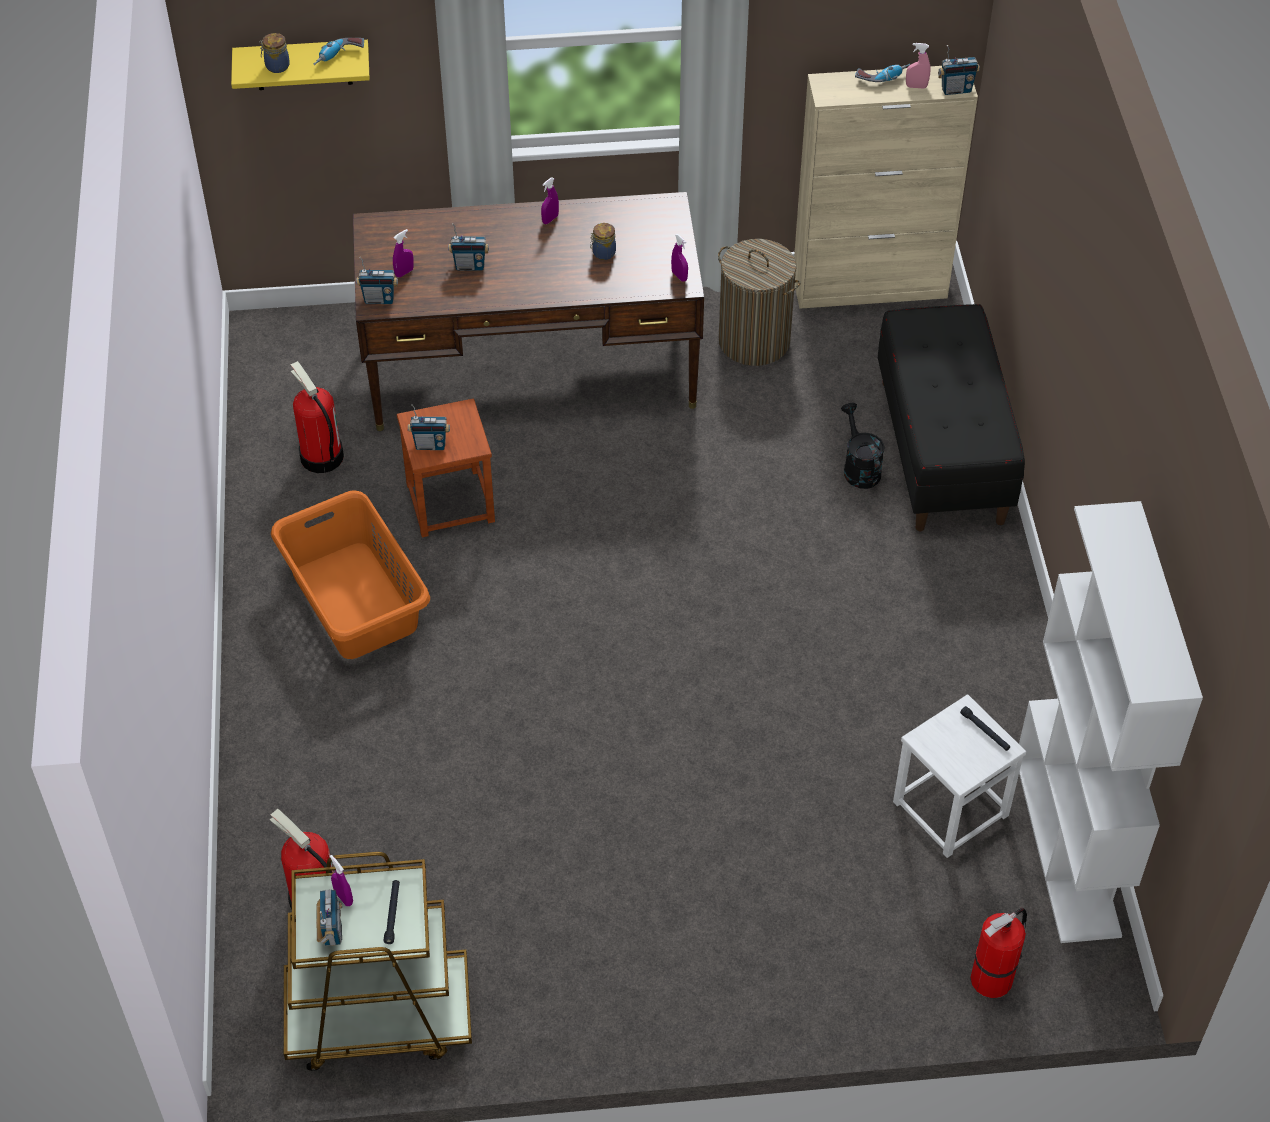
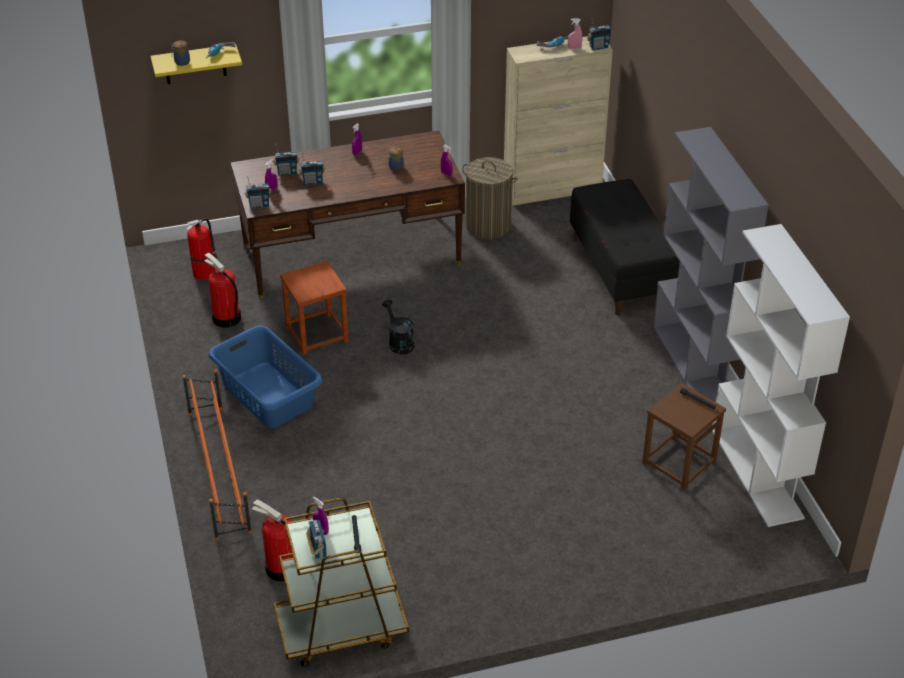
camera: 10 degrees left, 10 degrees down
orange laundry basket [271,490,430,659] -> blue laundry basket [209,326,323,428]
radio [408,404,450,450] -> radio moved to [273,144,299,176]
black watering can [841,403,884,489] -> black watering can moved to [382,300,414,354]
white stool [893,694,1026,858] -> brown stool [642,383,726,490]
fire extinguisher [970,908,1027,998] -> fire extinguisher moved to [186,218,218,280]
none -> orange shoe rack [183,369,252,540]
none -> grey bookcase [653,127,769,402]

